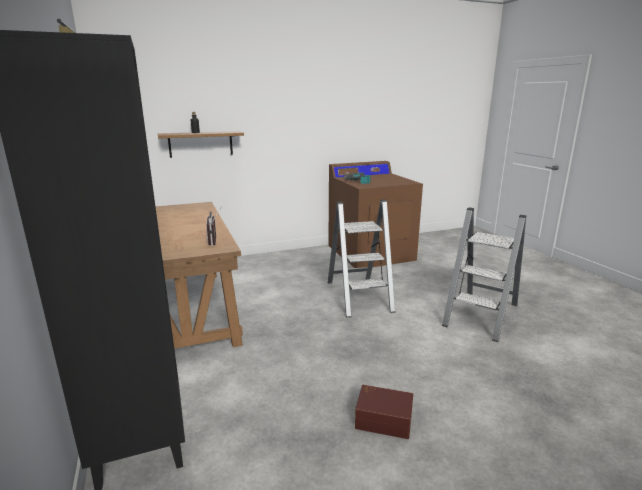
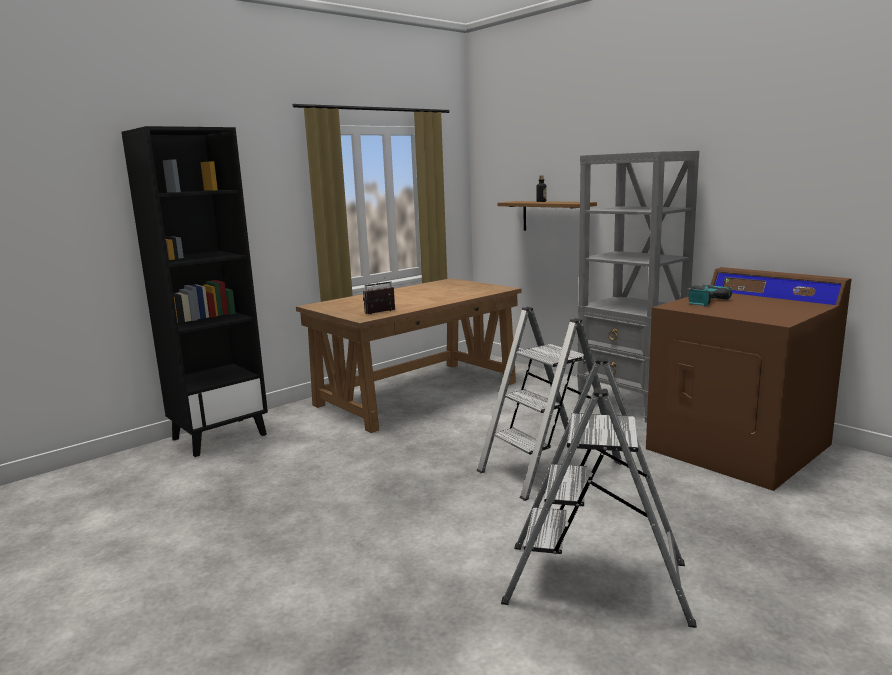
camera: 70 degrees right, 5 degrees down
brown storage box [355,385,413,439] -> none
none -> grey bookcase [577,151,699,423]

